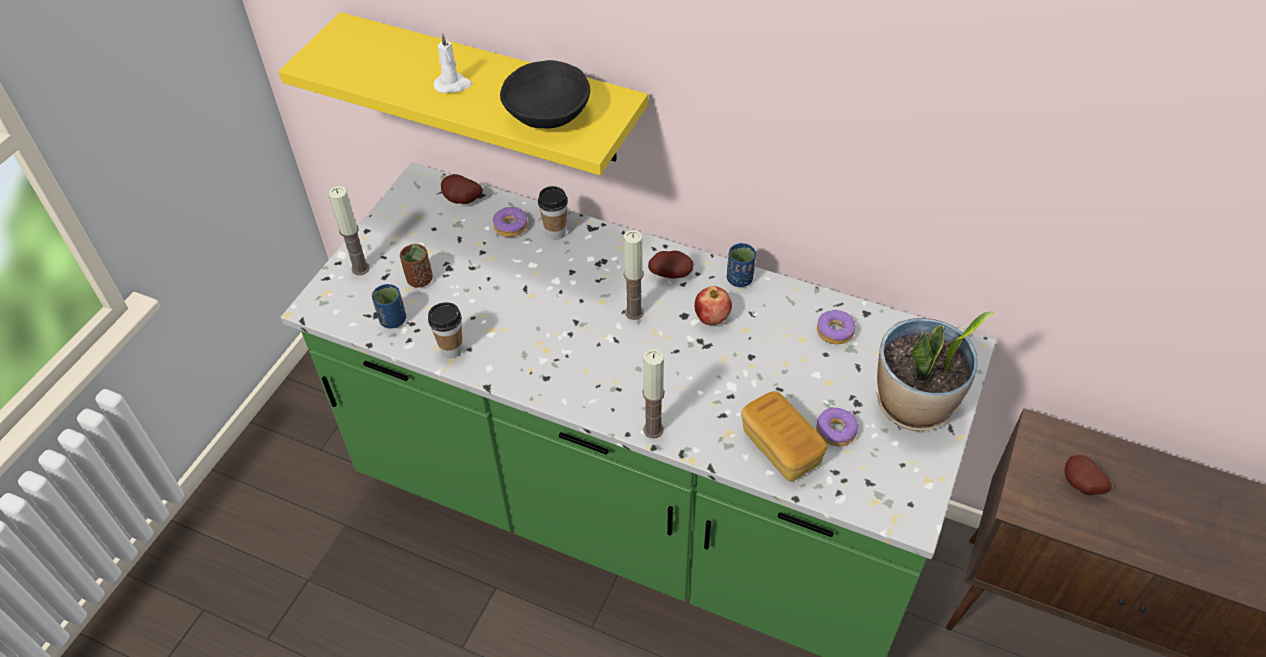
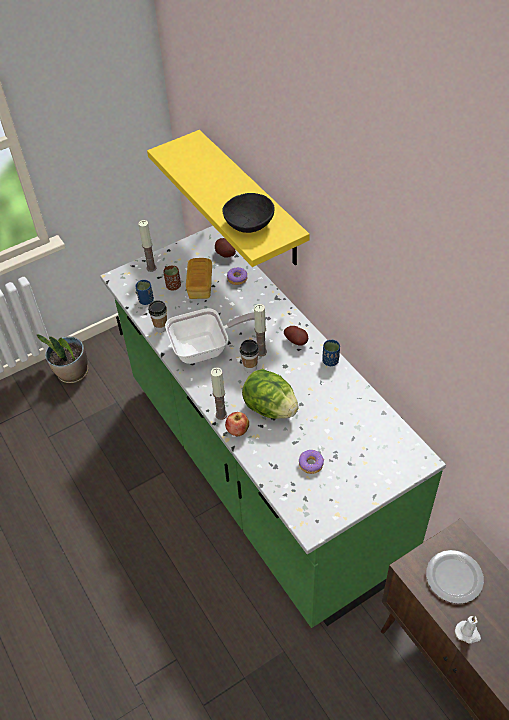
camera: 35 degrees right, 0 degrees up
white candle [434,33,472,93] -> white candle moved to [455,616,481,644]
cup [538,186,568,240] -> cup moved to [240,340,259,373]
apple [695,286,732,325] -> apple moved to [225,412,249,436]
bread [741,391,827,482] -> bread moved to [186,258,212,299]
donut [817,310,856,344] -> none
potted plant [877,312,995,431] -> potted plant moved to [37,334,88,383]
potato [1065,455,1112,495] -> plate [426,550,484,604]
none -> frying pan [165,308,255,364]
none -> lettuce [242,369,299,419]

